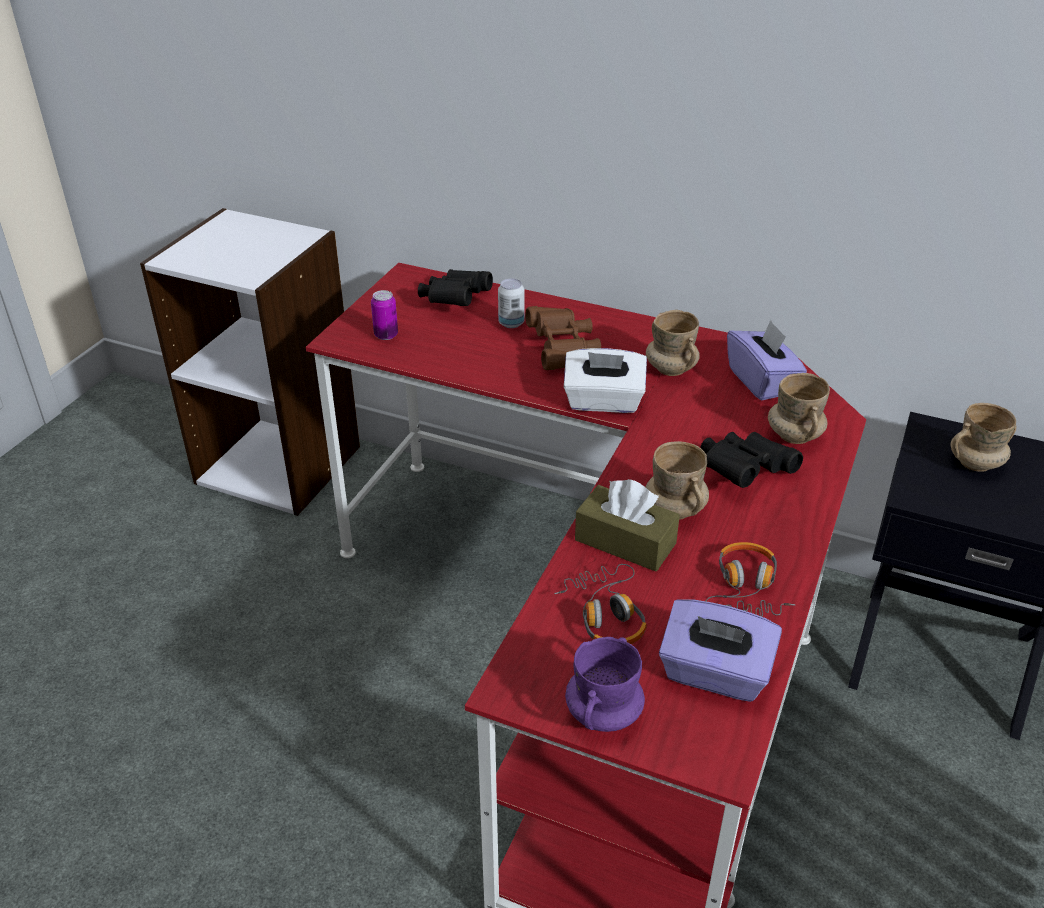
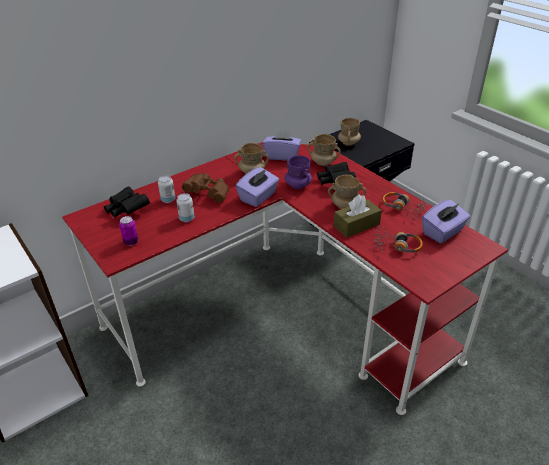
camera: 60 degrees left, 0 degrees up
white tissue box [564,348,647,413] -> purple tissue box [236,167,279,207]
purple mug [565,637,645,732] -> purple mug moved to [285,155,312,189]
none -> can [176,193,194,222]

